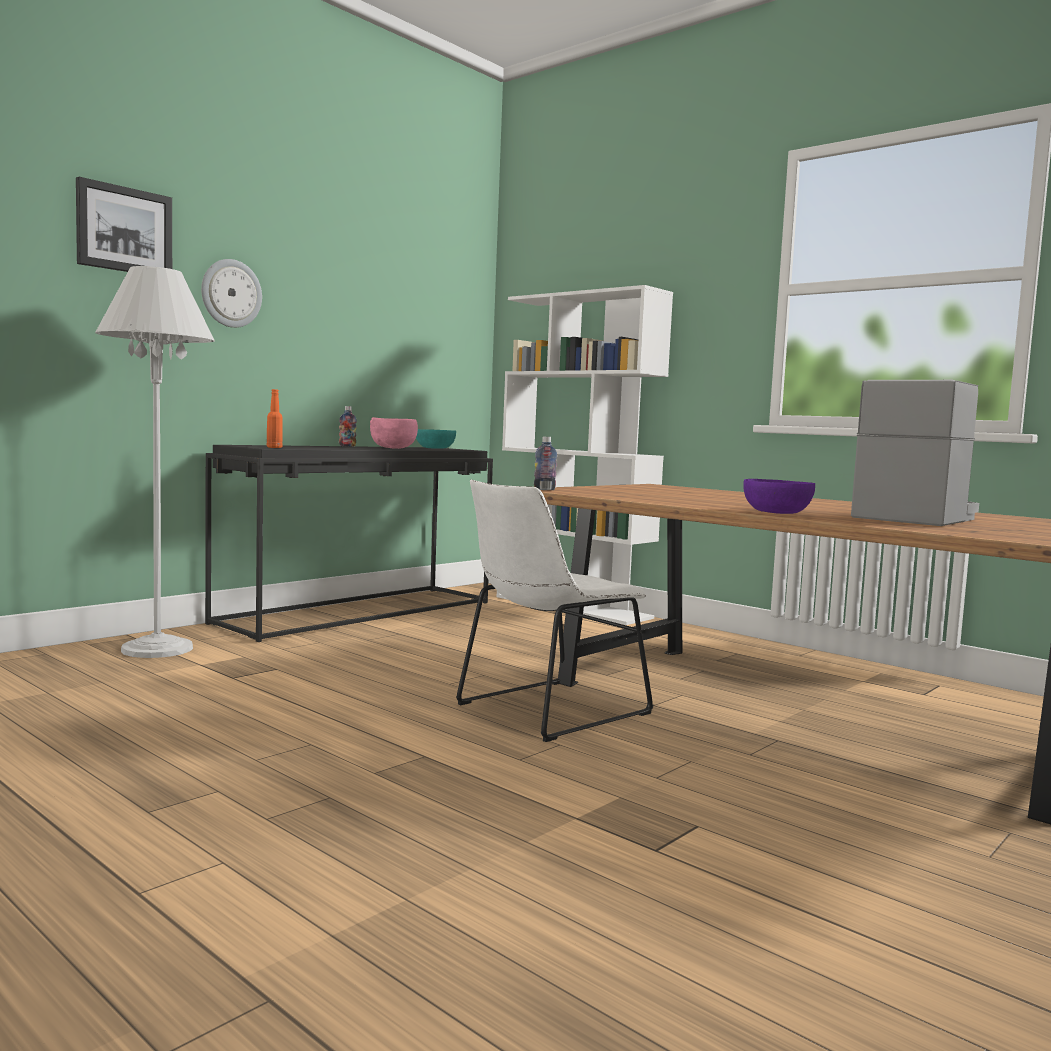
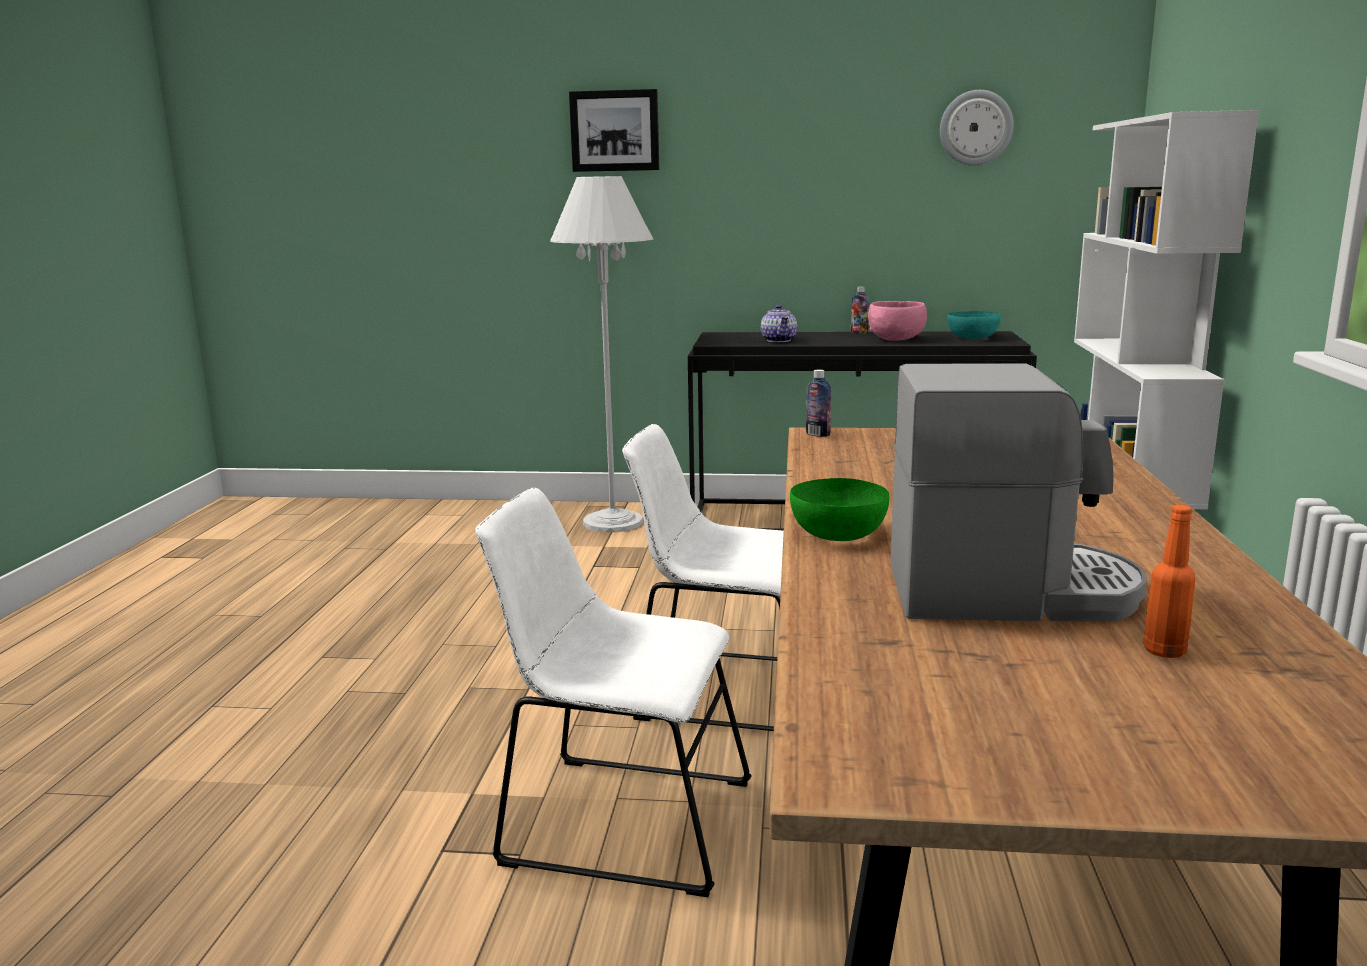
camera: 55 degrees right, 10 degrees up
wall clock [201,259,262,328] -> wall clock moved to [940,90,1013,165]
orange bottle [267,389,283,448] -> orange bottle moved to [1143,505,1195,658]
purple bowl [743,479,815,514] -> green bowl [790,478,889,541]
none -> white chair [475,487,752,897]
none -> teapot [761,305,797,342]

